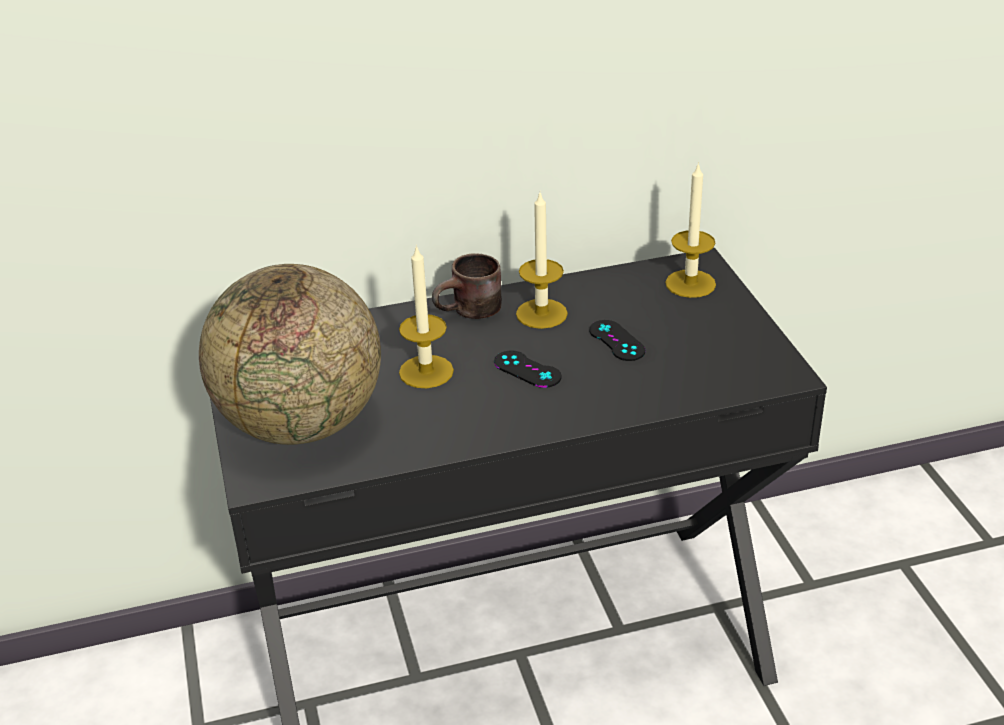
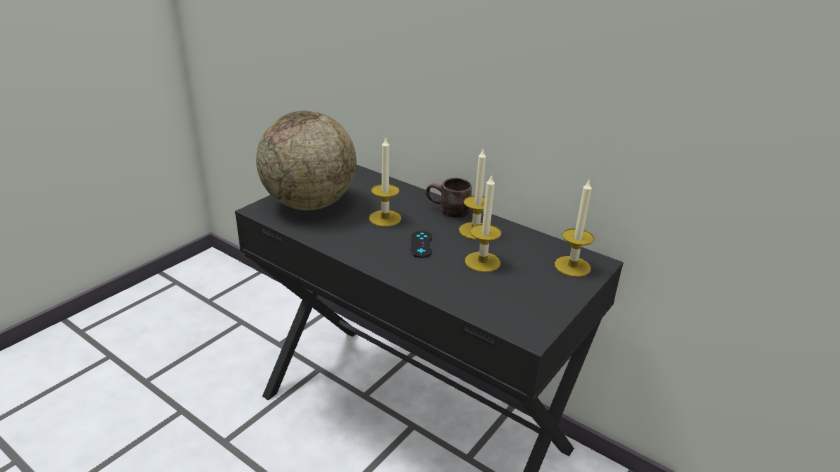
camera: 50 degrees right, 5 degrees down
black game controller [589,320,646,361] -> candle [465,174,501,272]

